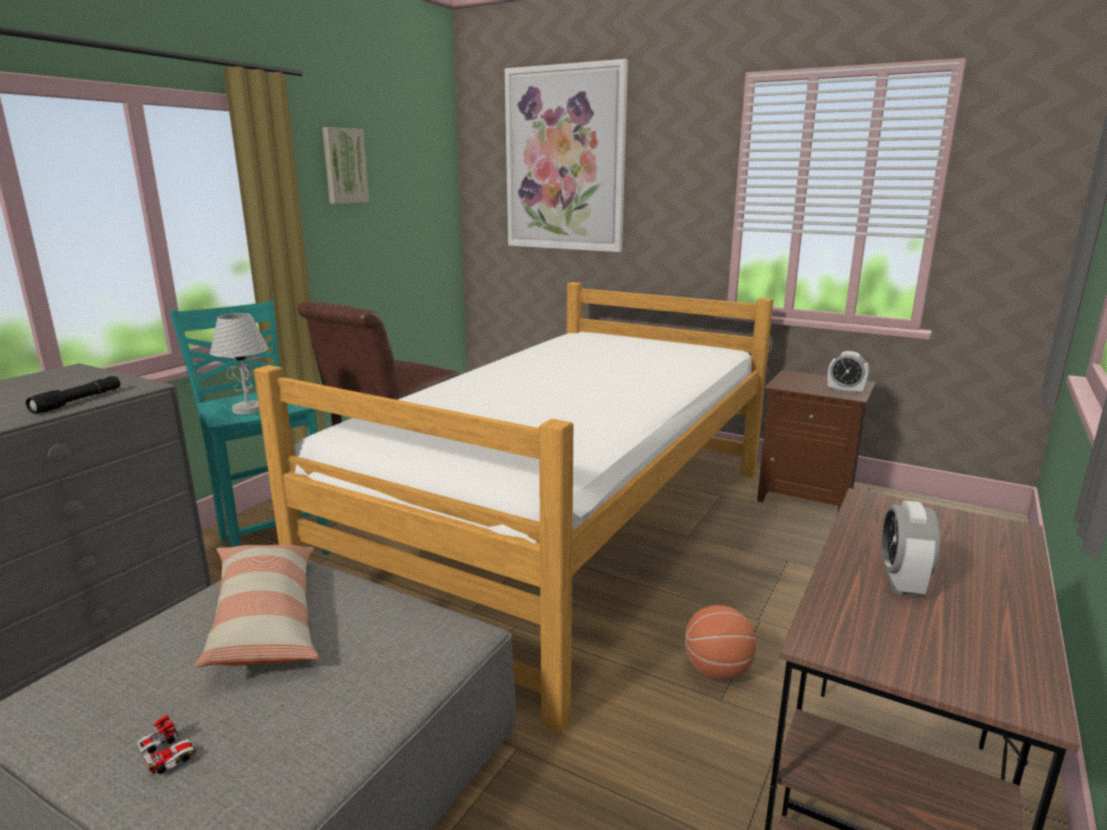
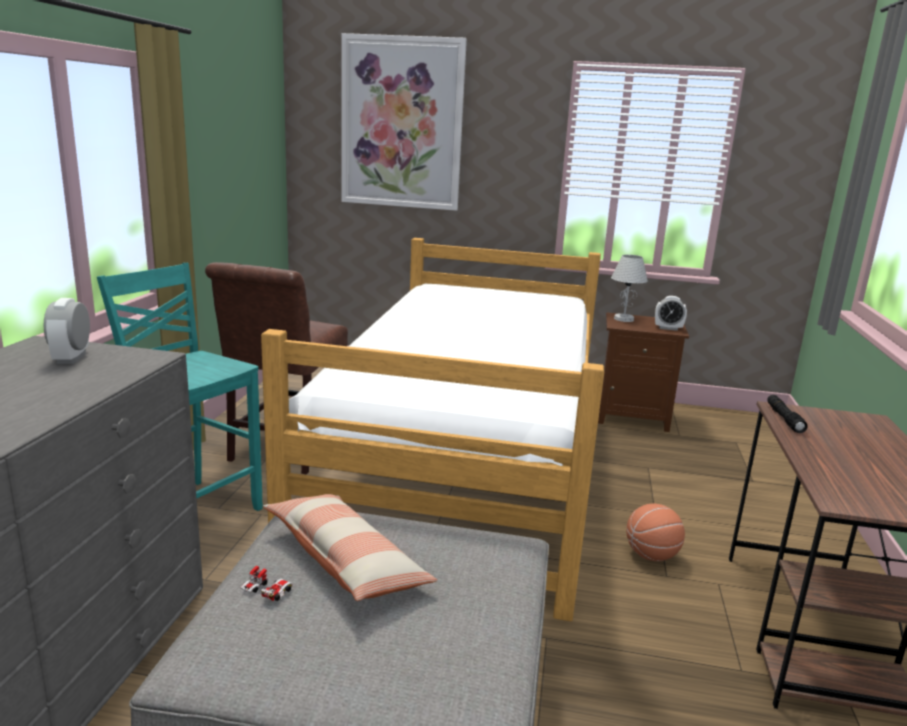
camera: 20 degrees left, 0 degrees up
black flashlight [26,376,120,414] -> black flashlight moved to [767,395,808,433]
toy car [137,715,197,774] -> toy car moved to [240,565,293,601]
white table lamp [210,313,268,415] -> white table lamp moved to [611,254,648,322]
picture [322,127,369,204] -> none
alarm clock [882,500,940,596] -> alarm clock moved to [44,298,90,364]

